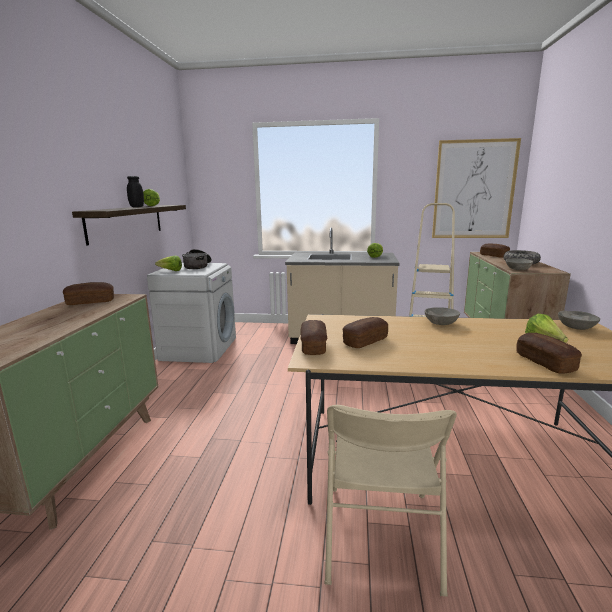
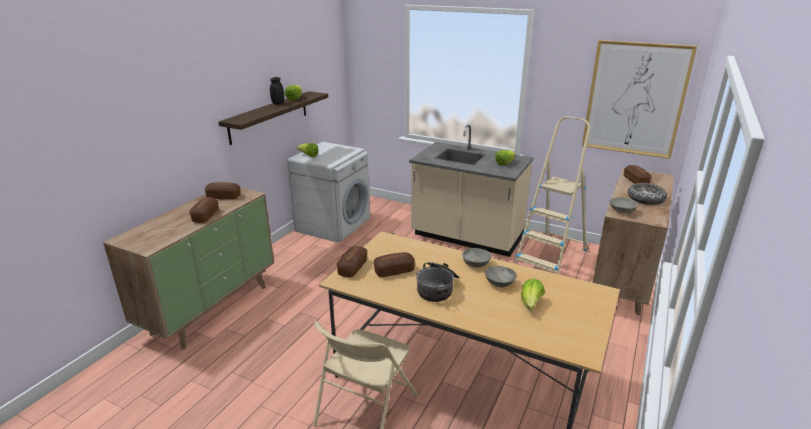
camera: 20 degrees right, 10 degrees up
cooking pot [182,249,212,269] -> cooking pot moved to [416,262,459,302]
bread [516,333,582,374] -> bread moved to [189,197,219,223]
grey bowl [558,311,600,330] -> grey bowl moved to [485,266,517,287]

